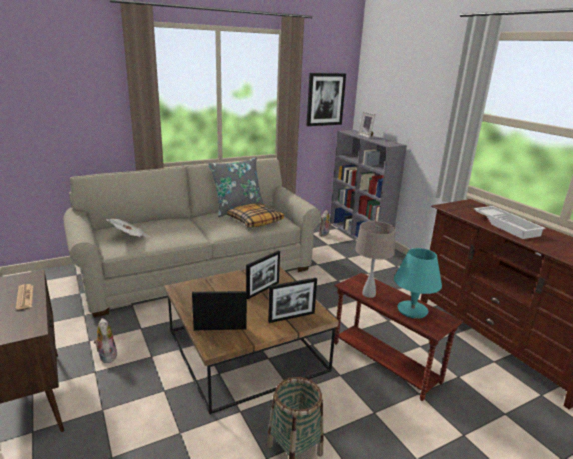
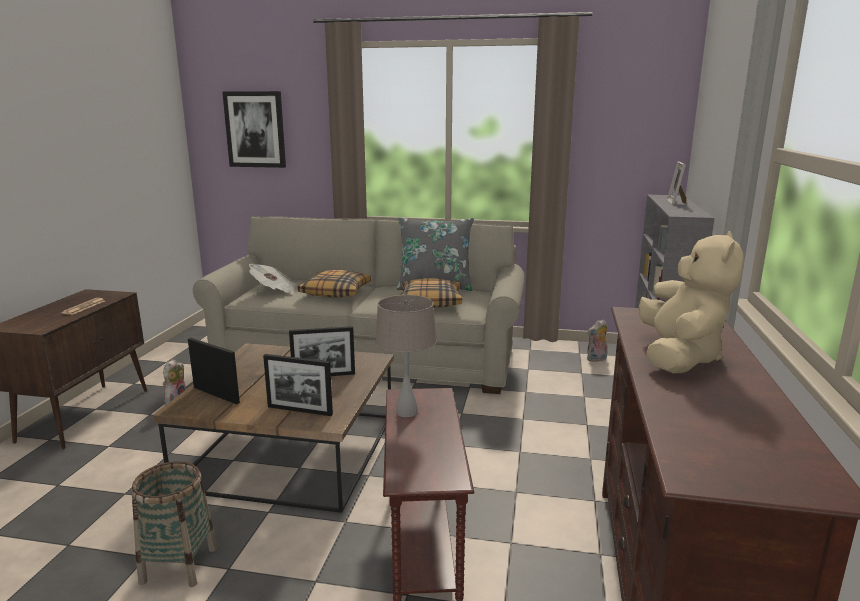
camera: 40 degrees right, 5 degrees down
picture [306,73,346,126] -> picture moved to [222,91,286,168]
turquoise table lamp [394,248,442,319] -> none
white tray [474,206,546,239] -> beige plush toy [639,231,744,373]
none -> pillow [298,270,371,298]

